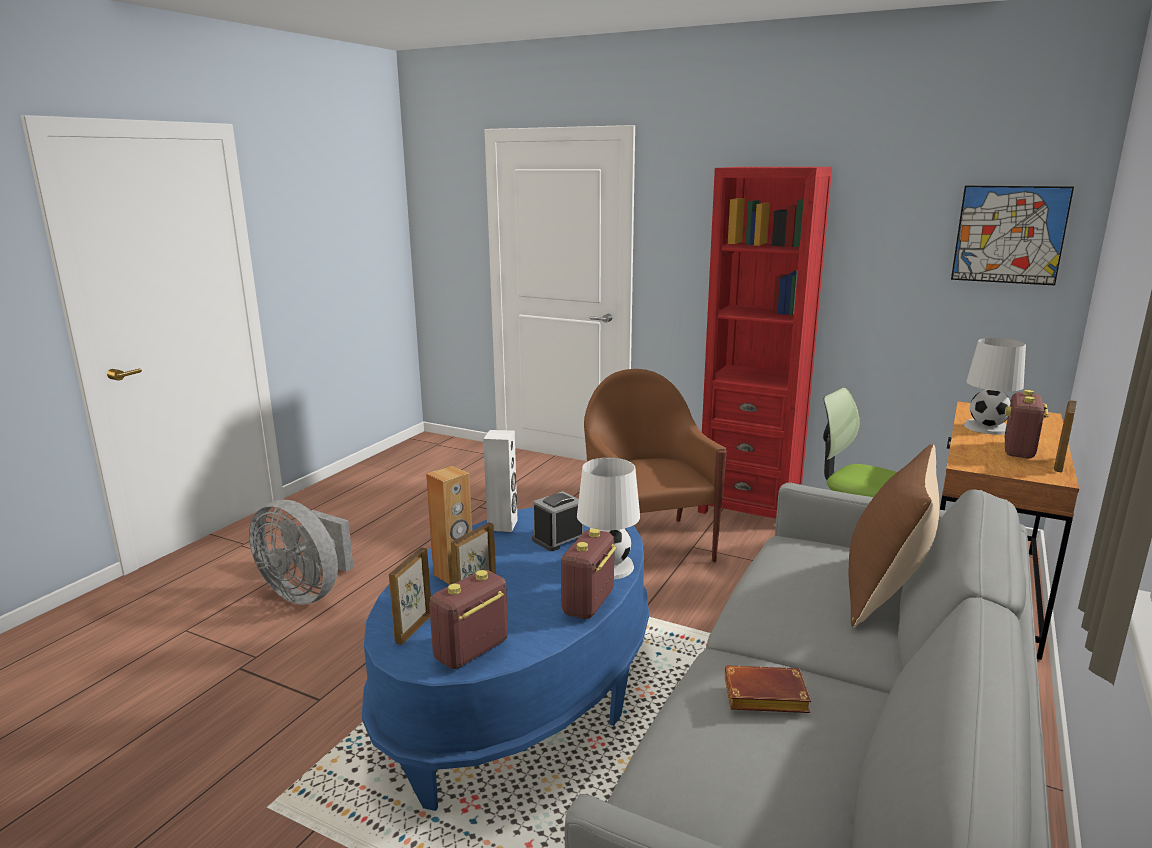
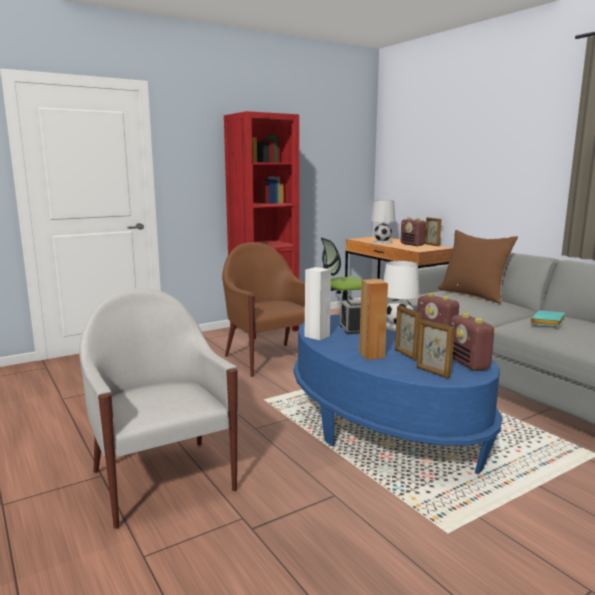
camera: 60 degrees left, 5 degrees down
grey fan [249,500,354,605] -> white armchair [79,288,238,529]
brown armchair [584,369,727,562] -> brown armchair turned 45 degrees clockwise [222,242,305,377]
brown book [725,665,811,713] -> turquoise book [531,311,565,327]
picture [951,186,1074,286] -> none

